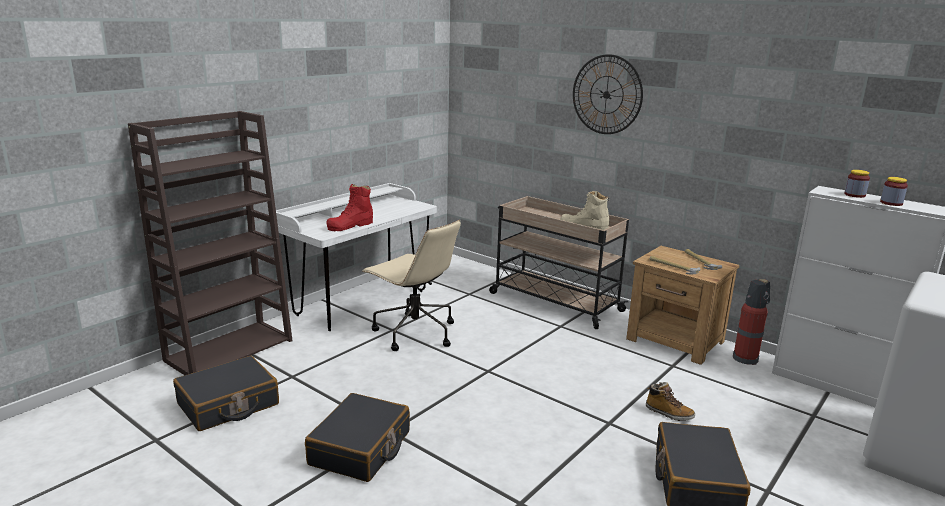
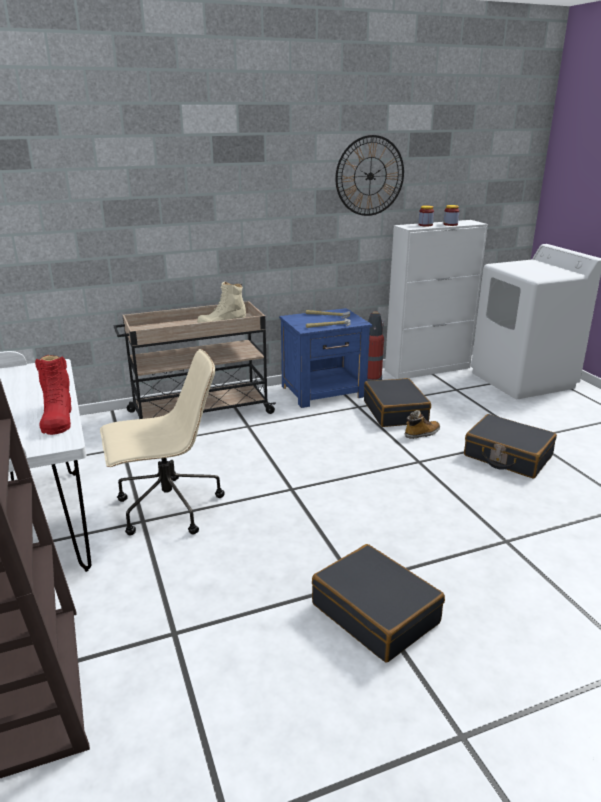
camera: 60 degrees left, 5 degrees up
black suitcase [173,356,279,431] -> black suitcase moved to [364,378,431,427]
wall clock [573,54,643,134] -> wall clock moved to [335,135,404,216]
brown nightstand [626,246,740,365] -> blue nightstand [279,308,372,408]

